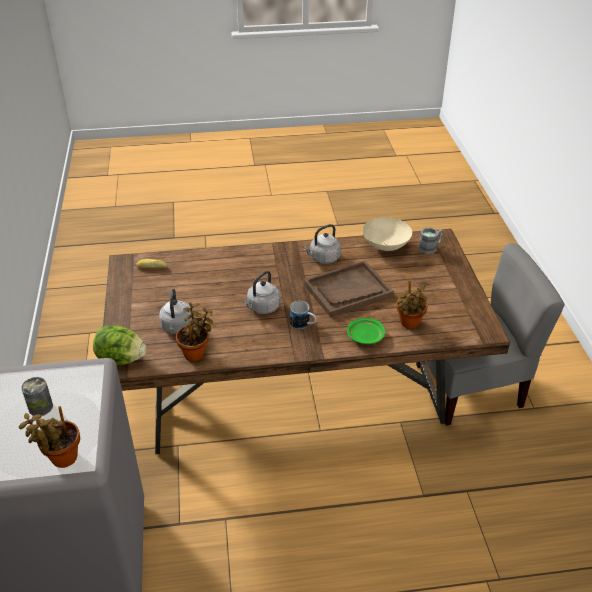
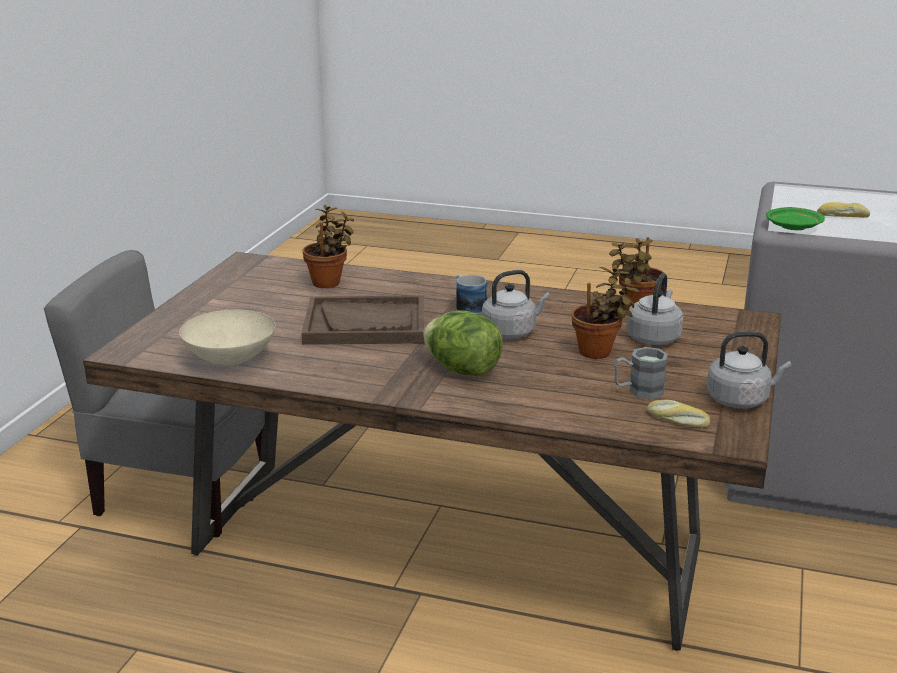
camera: 155 degrees left, 15 degrees down
potted plant [19,406,80,468] -> potted plant moved to [572,265,640,359]
can [21,377,53,416] -> bread [817,202,870,218]
lettuce [93,325,147,365] -> lettuce moved to [423,310,503,376]
grey kettle [303,224,341,264] -> grey kettle moved to [706,331,791,408]
green plate [347,318,385,344] -> green plate moved to [766,207,825,230]
grey mug [418,228,444,254] -> grey mug moved to [615,347,668,399]

